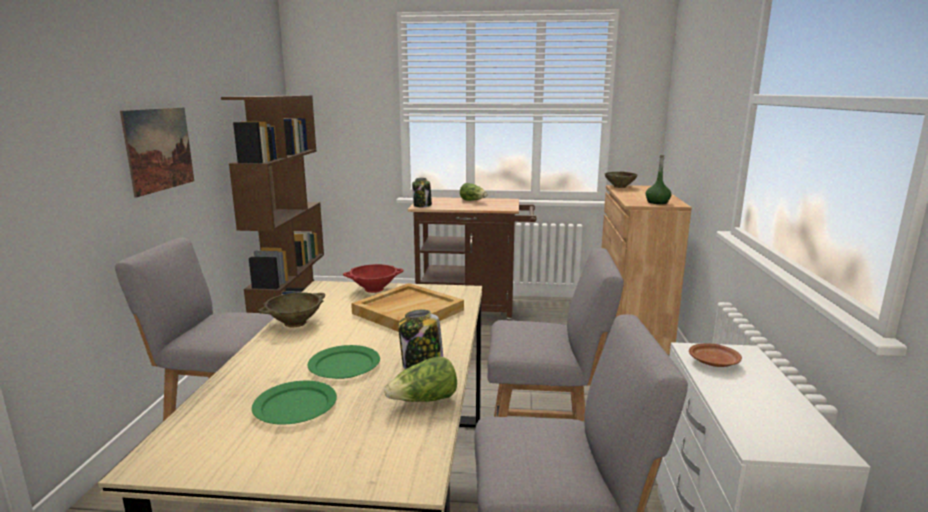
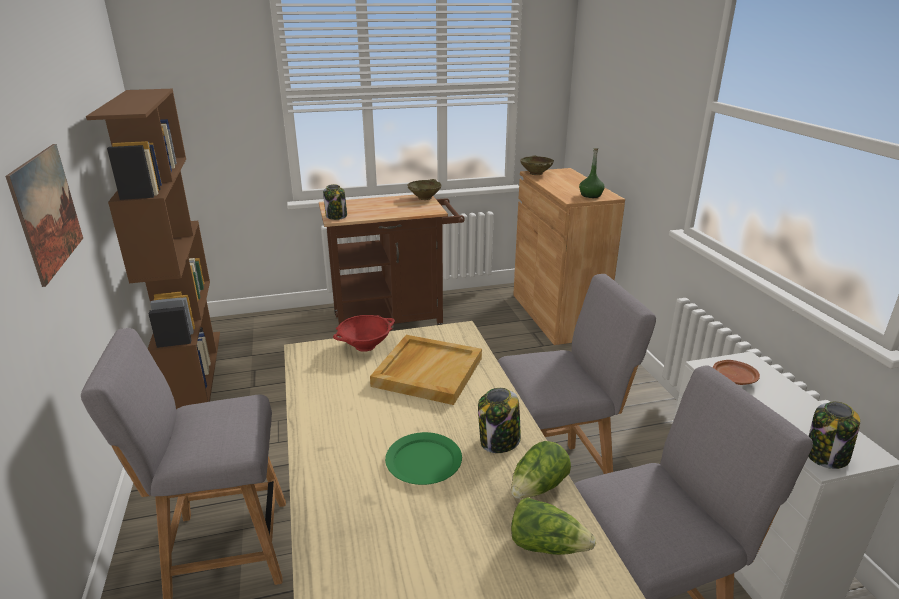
camera: 20 degrees left, 10 degrees up
green plate [252,381,337,425] -> none
beige bowl [258,292,325,327] -> beige bowl moved to [407,179,441,200]
lettuce [460,183,487,201] -> lettuce moved to [511,497,596,555]
none -> jar [808,401,860,469]

